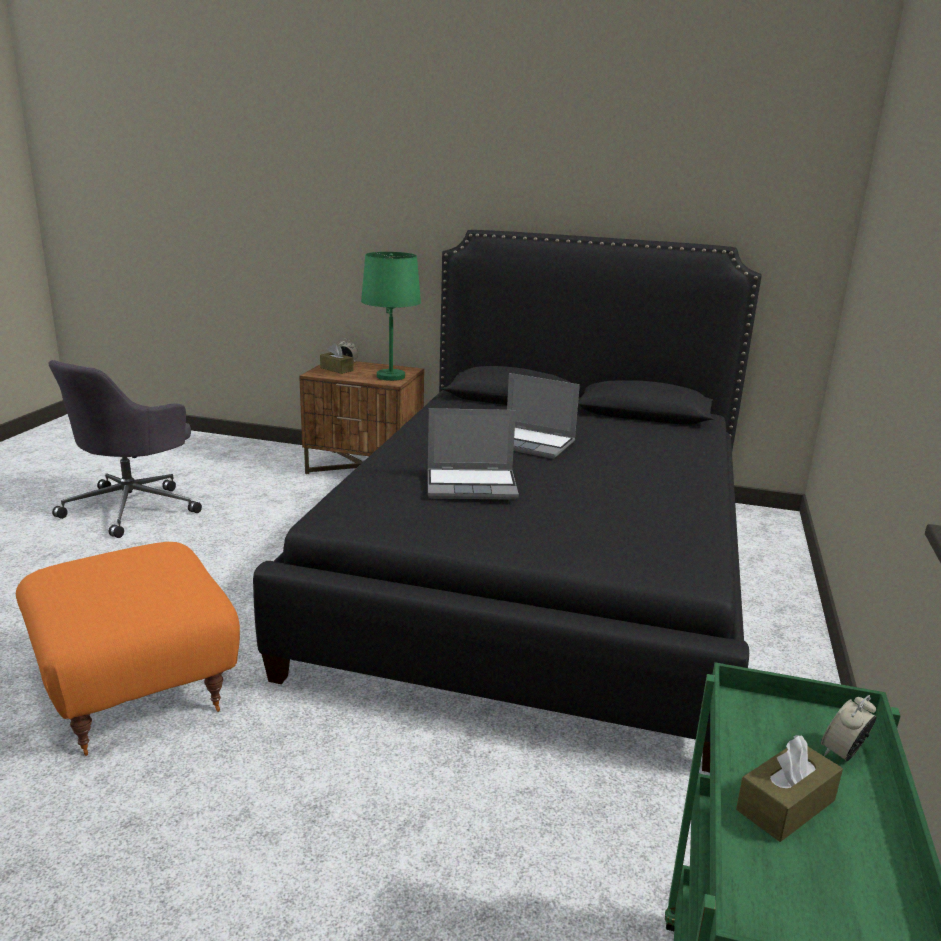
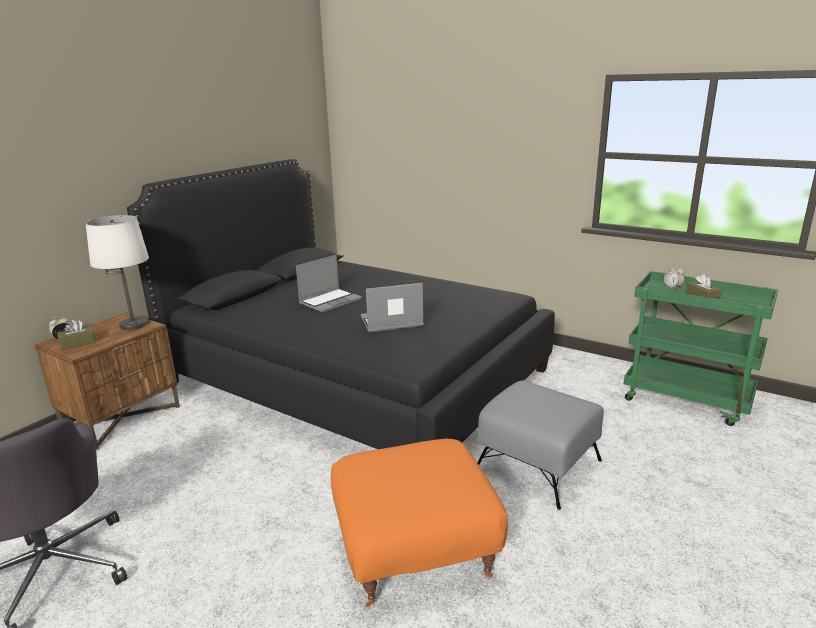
camera: 70 degrees left, 0 degrees up
green table lamp [361,252,421,381] -> white table lamp [85,215,149,330]
laptop [428,408,519,500] -> laptop turned 120 degrees counterclockwise [361,283,424,332]
none -> grey ottoman [477,381,604,510]

